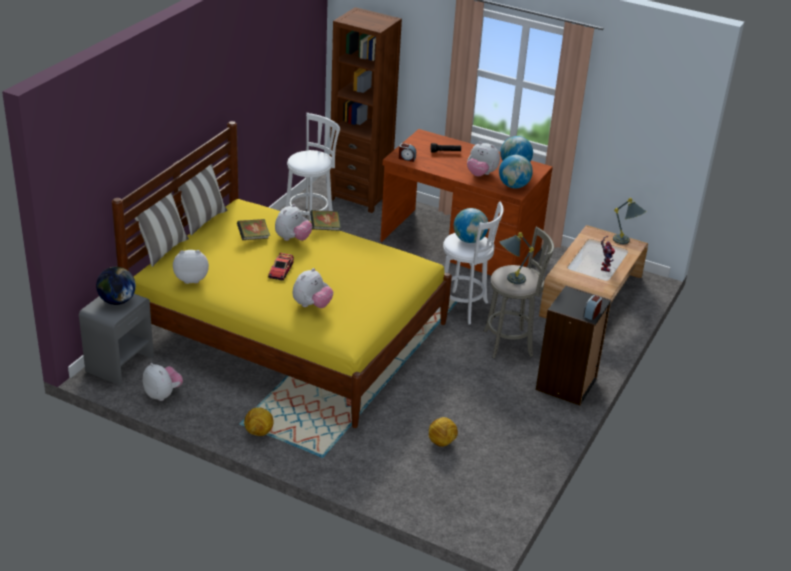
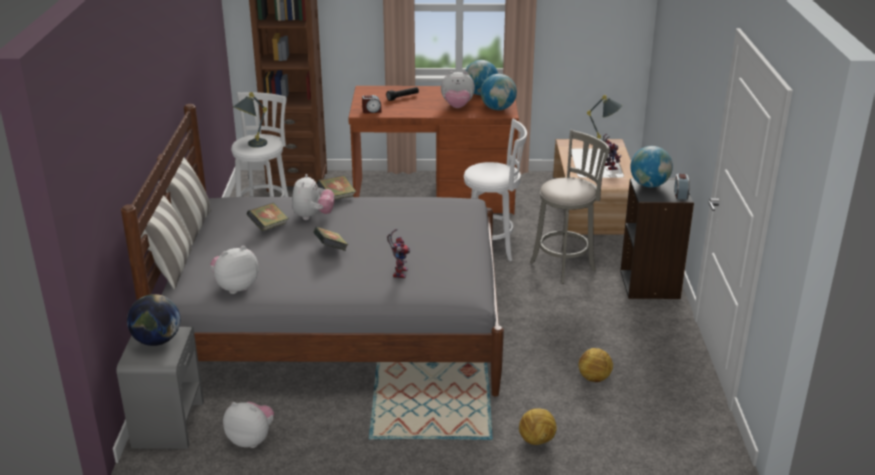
camera: 25 degrees left, 5 degrees down
yellow bed [112,121,452,428] -> grey bed [121,104,504,397]
football [244,408,274,436] -> football moved to [519,408,557,445]
toy car [268,253,294,280] -> book [313,227,348,251]
plush toy [292,268,333,308] -> toy robot [387,229,410,279]
globe [454,208,488,243] -> globe moved to [630,146,673,187]
grey table lamp [499,232,534,284] -> grey table lamp moved to [232,92,267,148]

